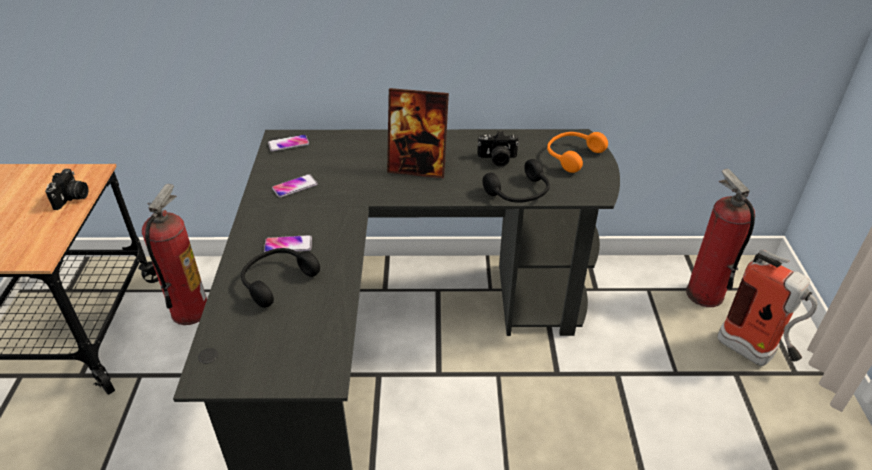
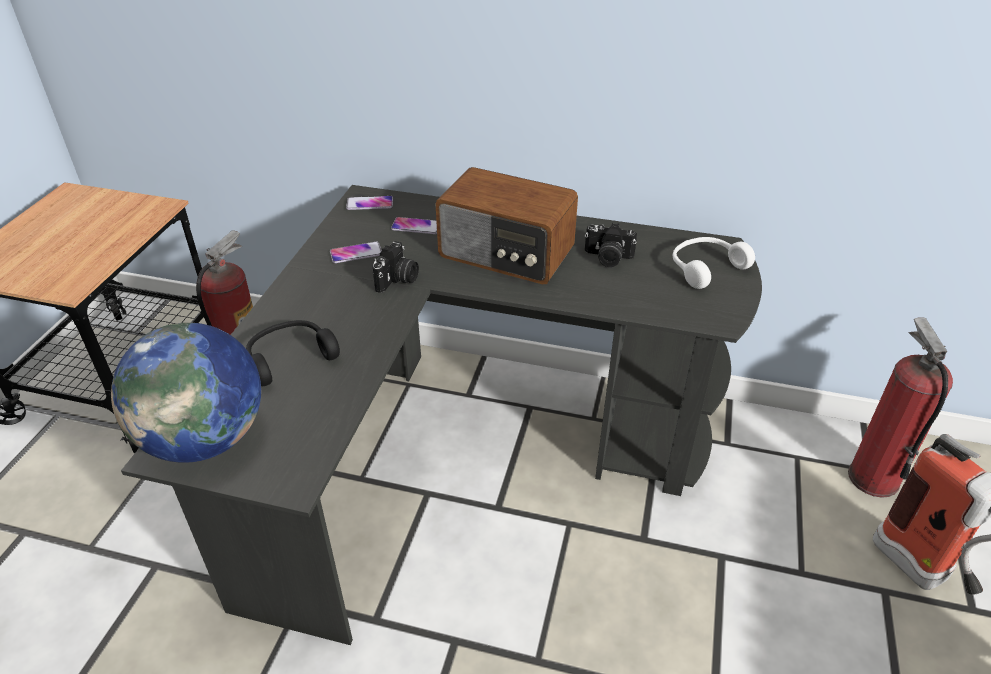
camera: 15 degrees right, 0 degrees up
camera [45,169,88,210] -> camera moved to [372,241,419,293]
phone [264,235,312,252] -> phone moved to [391,217,437,234]
picture frame [387,88,449,178] -> radio [435,167,578,284]
black headphones [483,159,550,203] -> none
orange headphones [547,132,608,173] -> white headphones [673,237,755,289]
none -> globe [111,322,261,463]

